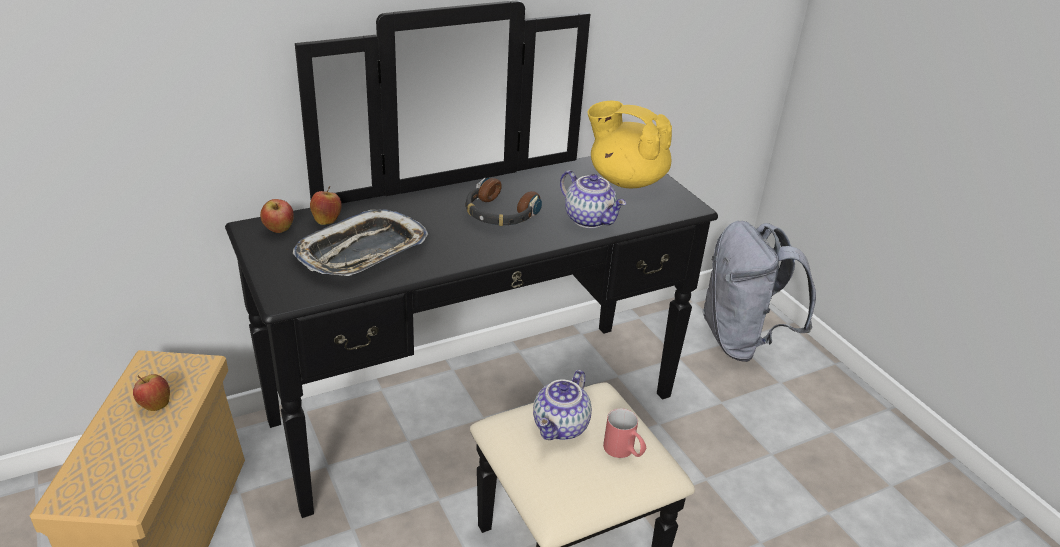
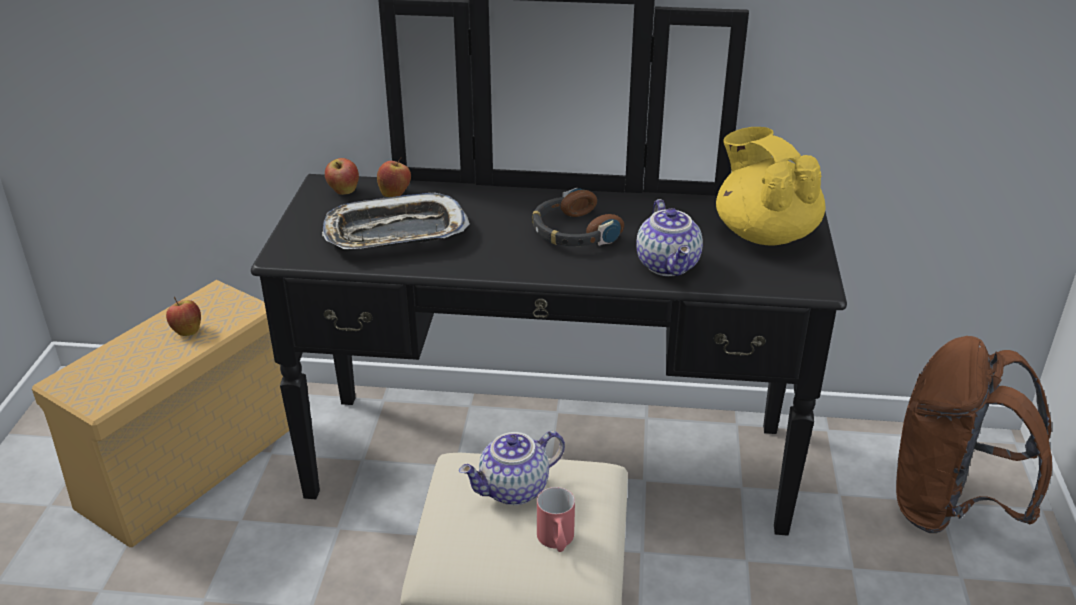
camera: 35 degrees right, 0 degrees up
grey backpack [702,221,816,362] -> brown backpack [896,336,1052,533]

